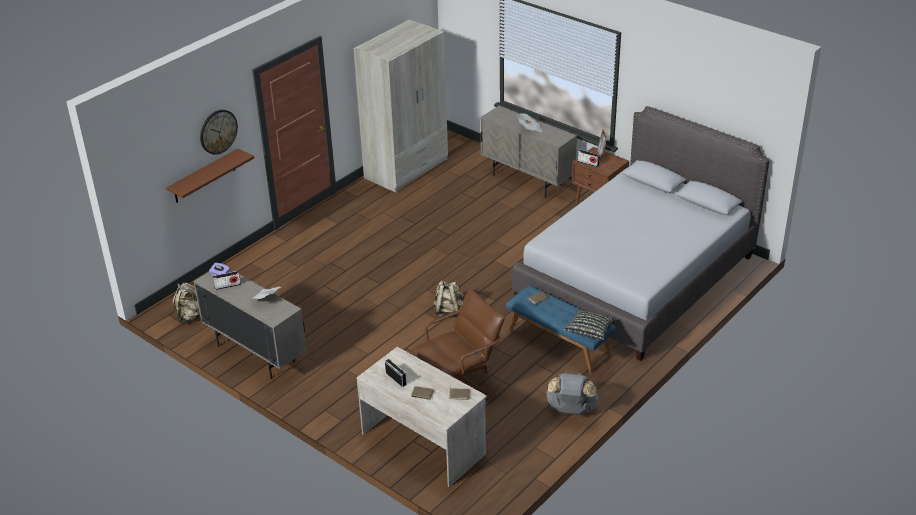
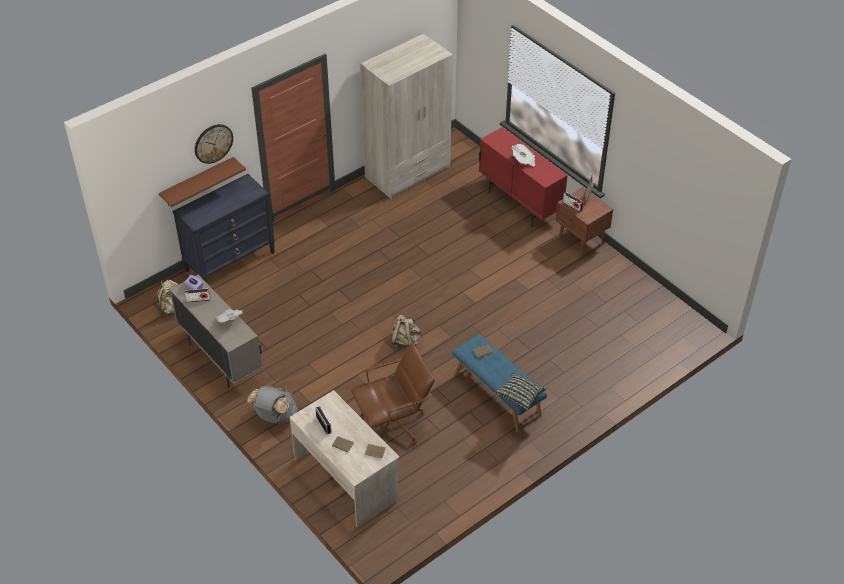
camera: 10 degrees right, 10 degrees up
beige cabinet [480,106,577,198] -> red cabinet [479,127,568,227]
grey bed [512,106,769,361] -> none
grey backpack [546,372,599,415] -> grey backpack moved to [247,385,298,424]
none -> black dresser [173,174,275,282]

